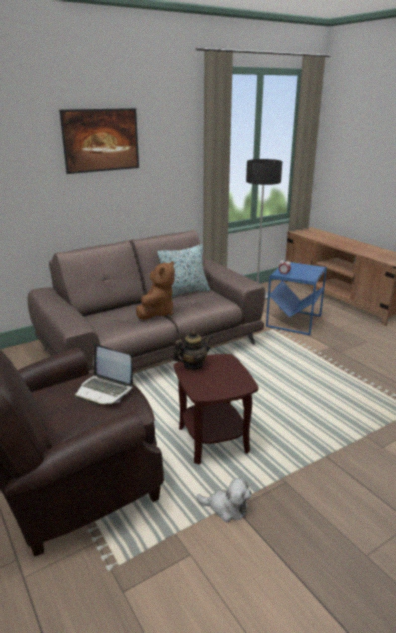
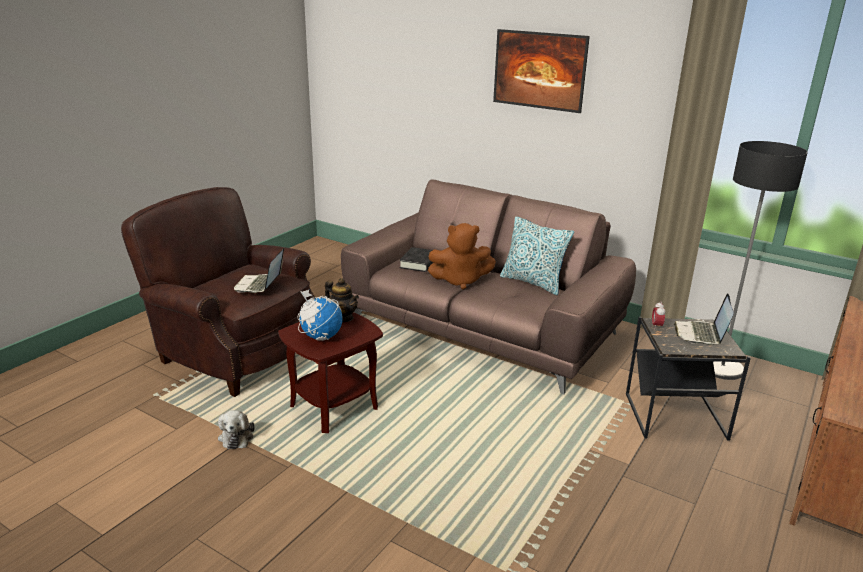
camera: 65 degrees right, 0 degrees up
blue side table [266,261,327,335] -> black side table [626,317,751,441]
none -> globe [297,290,342,341]
none -> black book [400,247,433,272]
none -> laptop [674,293,733,345]

